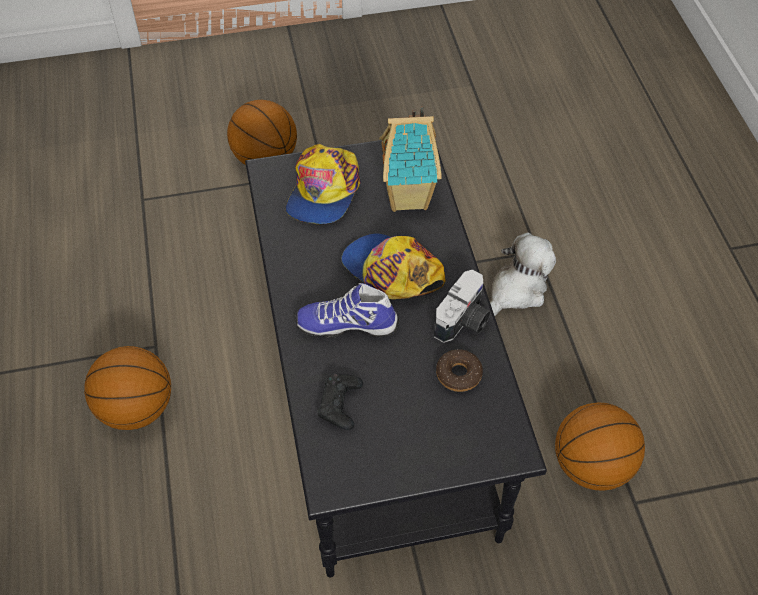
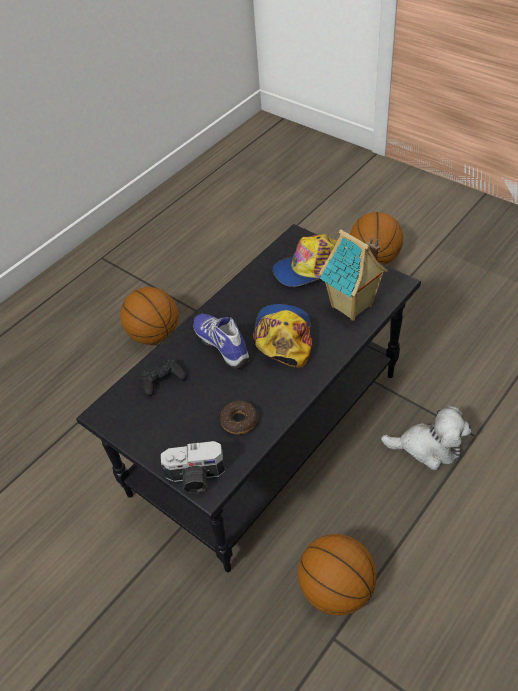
camera: 55 degrees right, 5 degrees down
camera [434,270,491,343] -> camera moved to [161,441,225,493]

